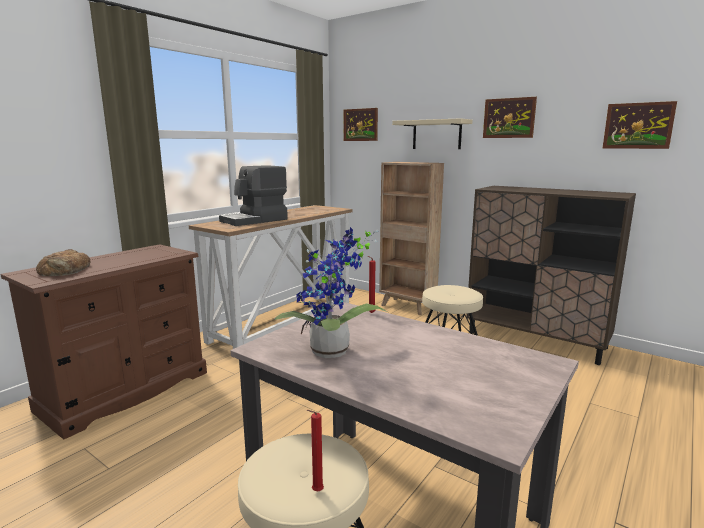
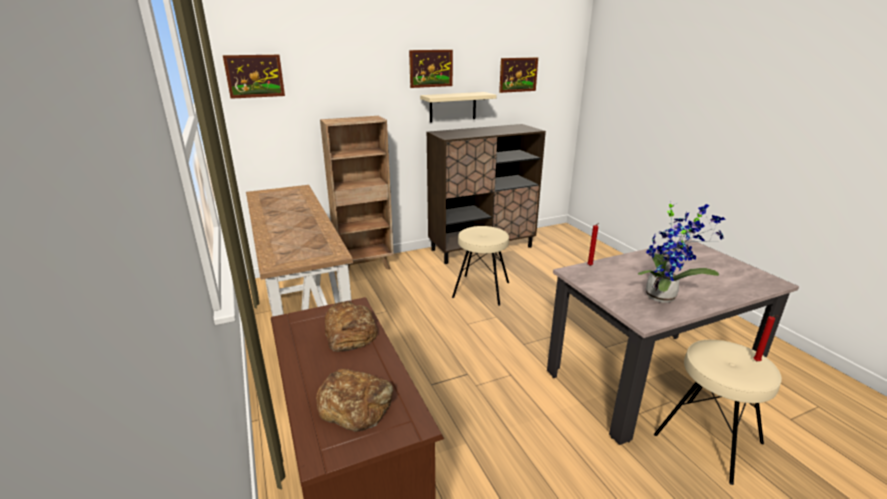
camera: 60 degrees left, 10 degrees up
coffee machine [219,165,288,226] -> none
beige shelf [392,118,472,149] -> beige shelf moved to [420,92,496,123]
none -> bread [325,301,378,352]

